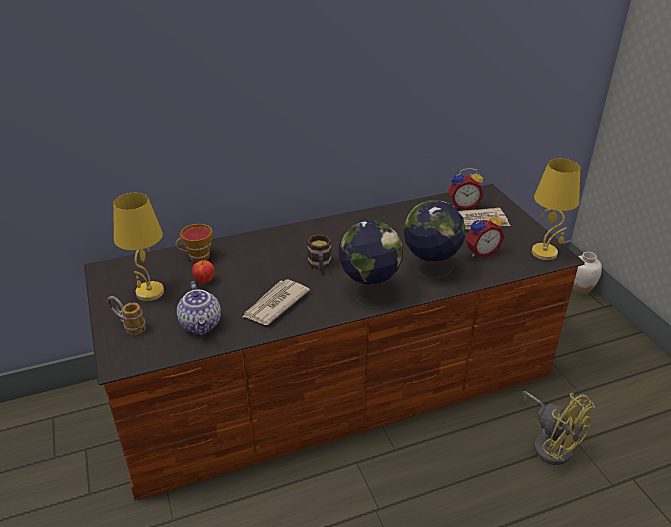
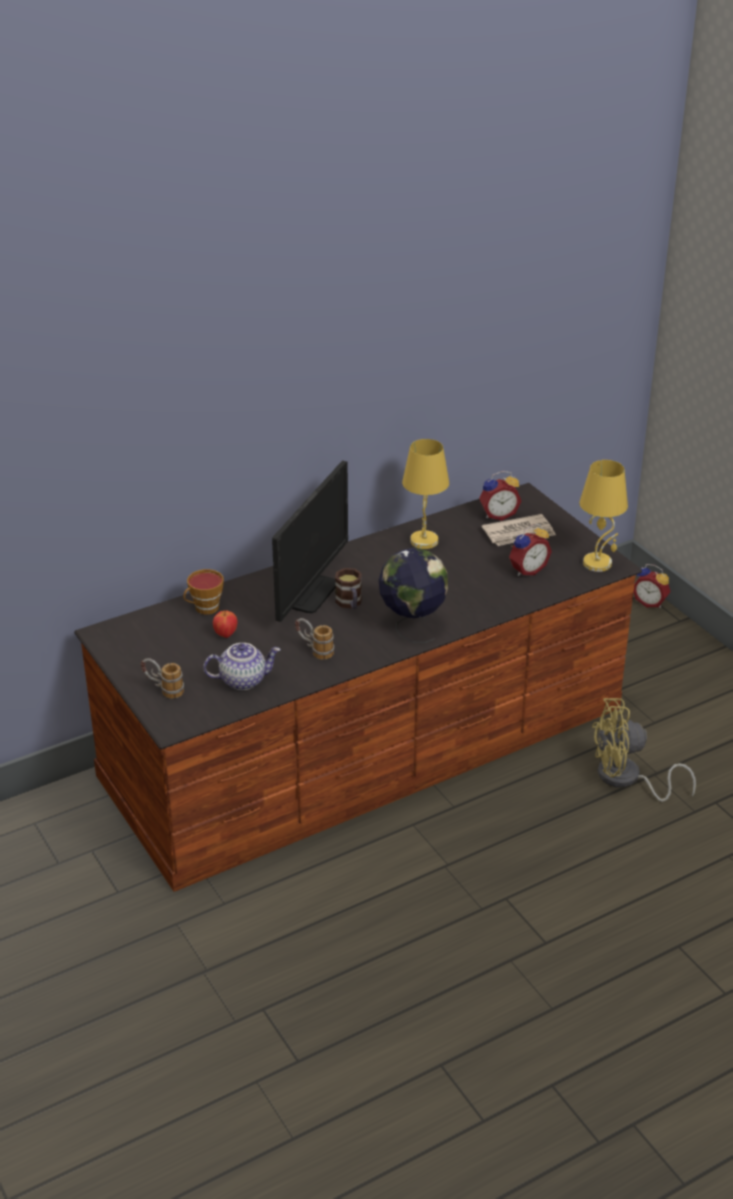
camera: 10 degrees left, 0 degrees up
yellow table lamp [113,193,164,301] -> yellow table lamp moved to [402,439,449,549]
teapot [177,281,221,335] -> teapot turned 75 degrees counterclockwise [203,643,281,690]
newspaper [243,279,310,325] -> mug [295,618,334,660]
globe [403,200,466,278] -> none
yellow fan [522,391,595,465] -> yellow fan turned 135 degrees clockwise [592,698,696,802]
white vase [572,252,602,295] -> alarm clock [634,564,671,608]
none -> monitor [272,461,348,622]

